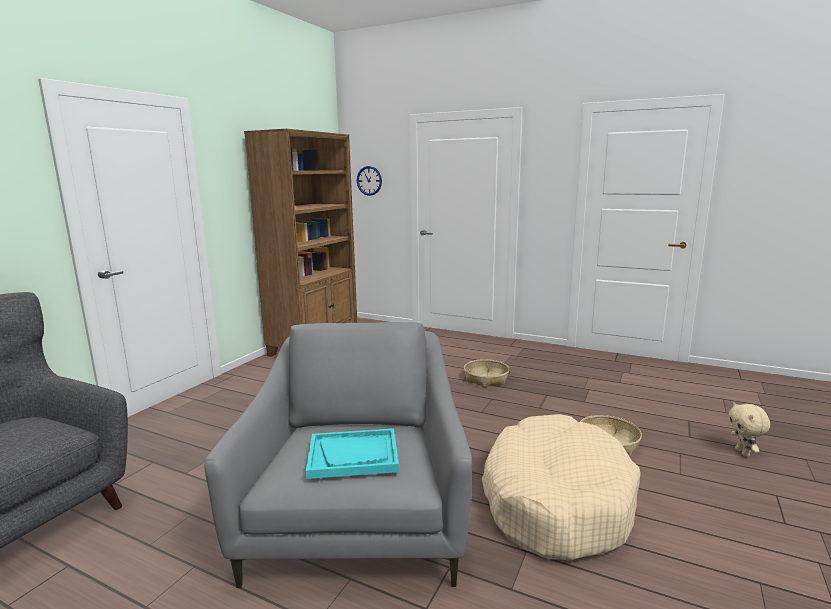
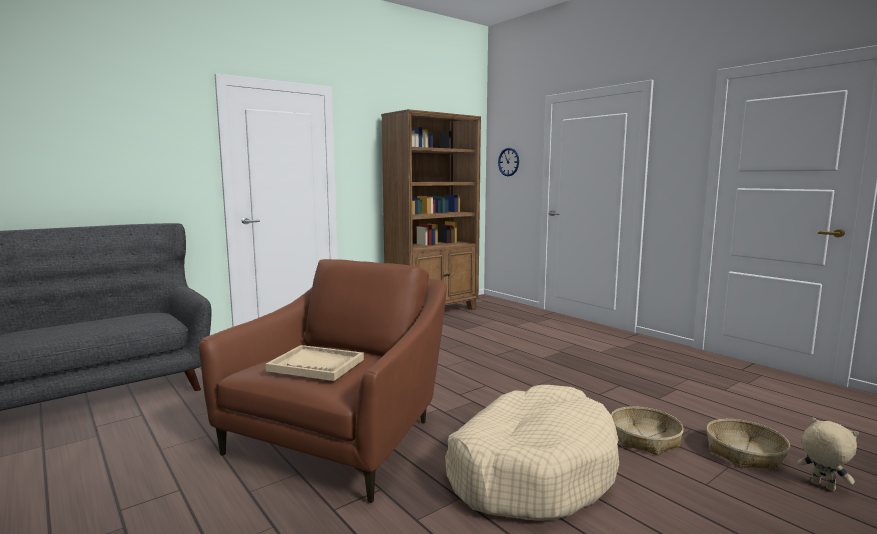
camera: 25 degrees right, 5 degrees down
grey armchair [204,322,472,588] -> brown armchair [199,259,447,503]
turquoise tray [306,428,399,479] -> beige tray [266,345,364,381]
basket [464,359,510,388] -> basket moved to [706,419,790,471]
beige plush toy [729,402,770,457] -> beige plush toy turned 120 degrees clockwise [797,418,859,491]

